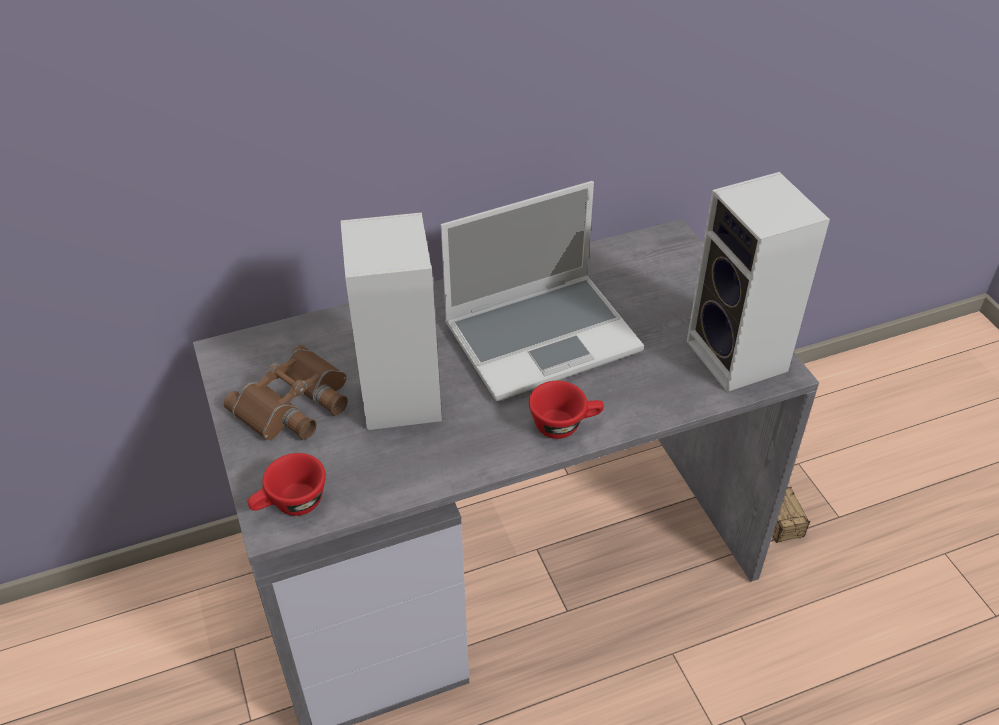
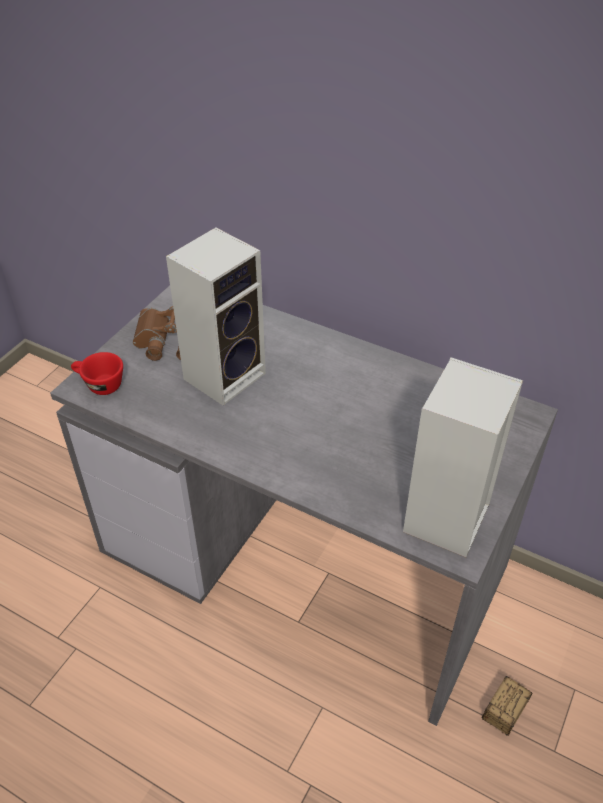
camera: 50 degrees right, 0 degrees up
laptop [441,181,644,402] -> none
red cup [529,381,604,439] -> none

